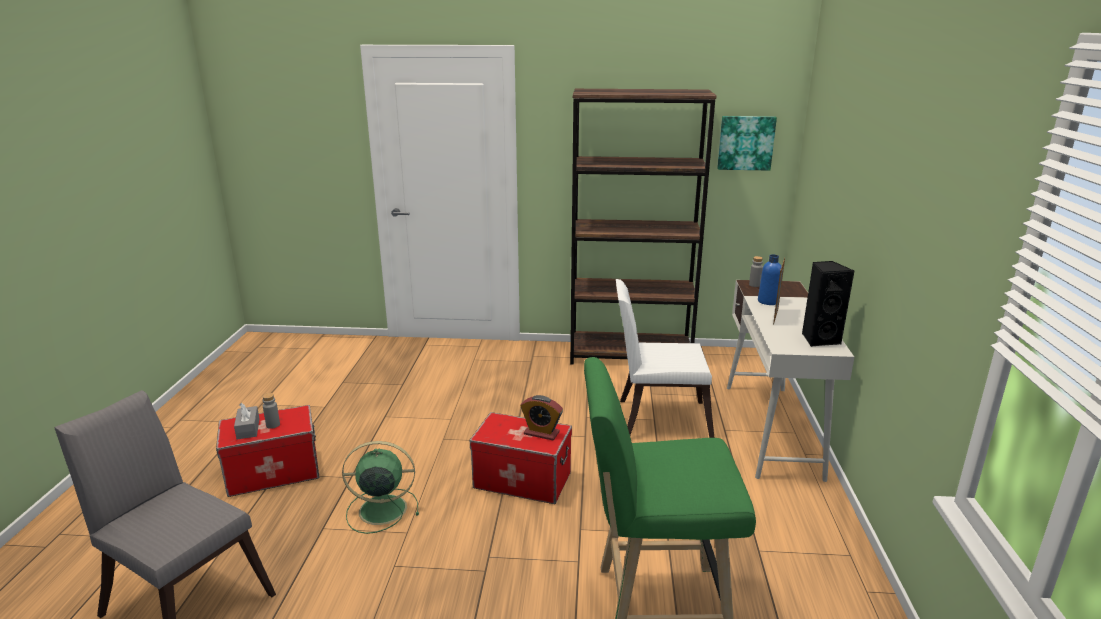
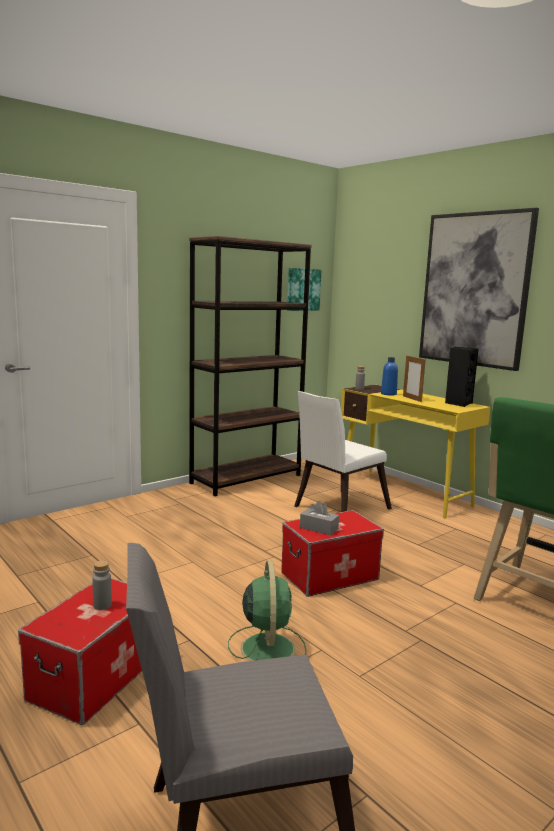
camera: 45 degrees left, 10 degrees down
grey tissue box [234,403,259,439] -> grey tissue box moved to [300,501,339,535]
green fan [342,441,419,534] -> green fan turned 135 degrees clockwise [228,561,307,661]
alarm clock [521,395,563,440] -> none
white desk [727,280,854,482] -> yellow desk [341,384,491,518]
none -> picture [419,208,539,371]

